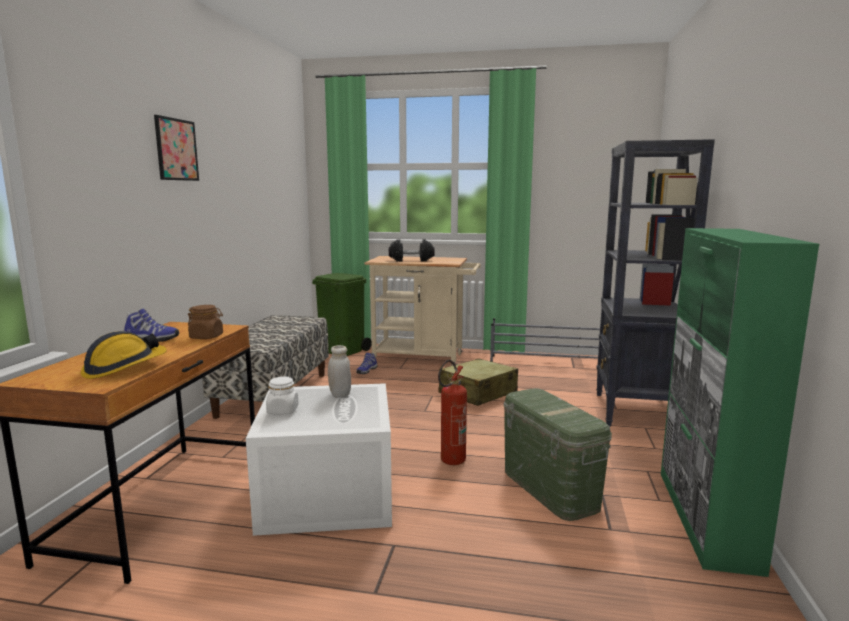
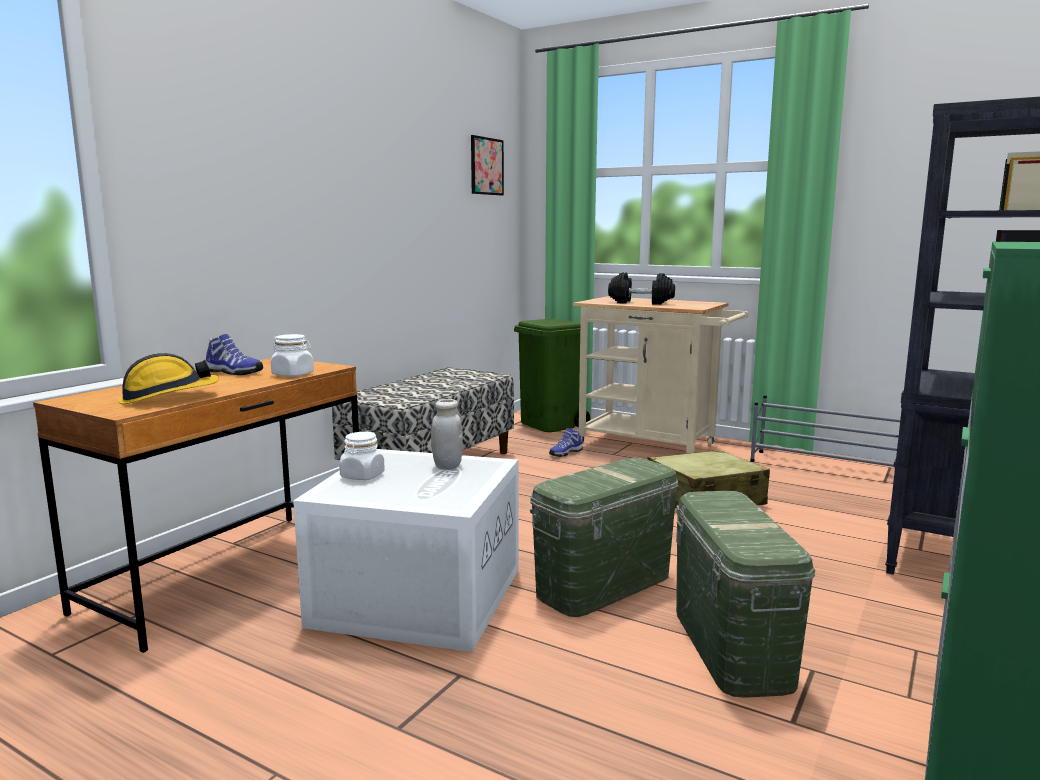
camera: 20 degrees right, 0 degrees up
picture [154,115,199,181] -> picture moved to [471,135,504,195]
brown jar [188,305,223,339] -> white jar [271,334,314,377]
fire extinguisher [438,360,467,465] -> green storage box [530,458,678,617]

